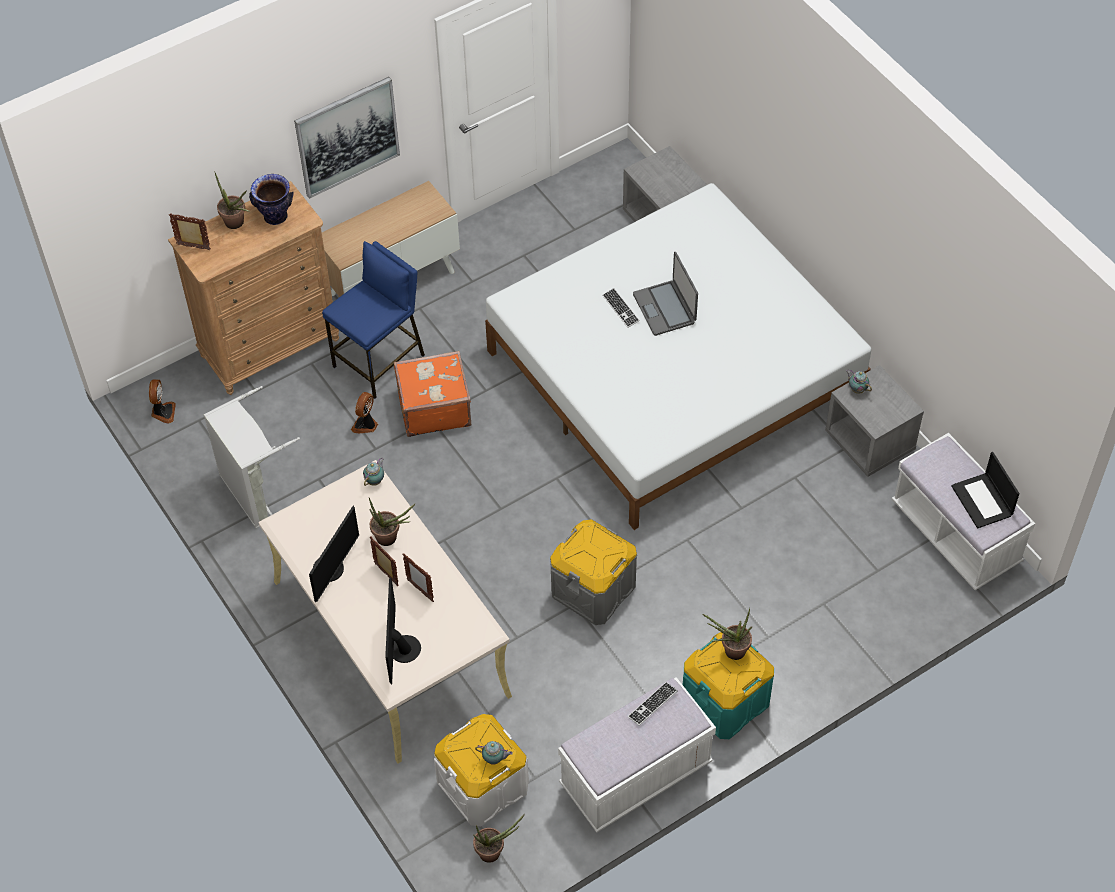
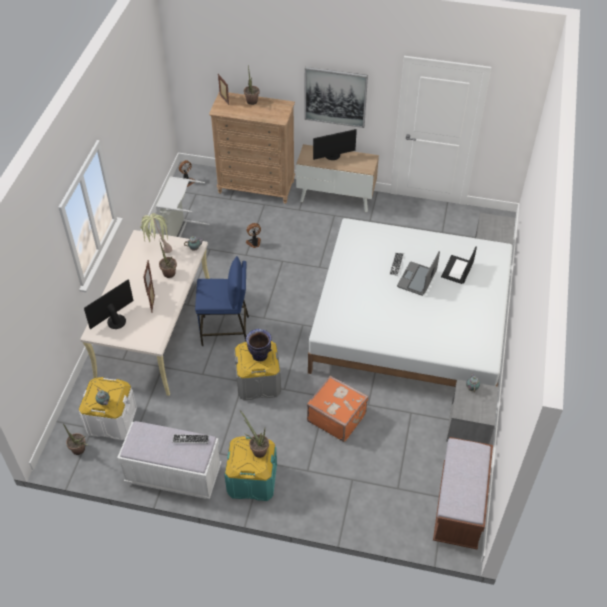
camera: 45 degrees right, 5 degrees down
vase [249,174,294,225] -> vase moved to [246,329,272,362]
monitor [309,506,359,602] -> monitor moved to [313,129,357,160]
blue stool [322,241,425,399] -> blue stool moved to [195,256,249,346]
orange suitcase [394,351,471,437] -> orange suitcase moved to [307,375,369,442]
white bench [892,433,1035,590] -> brown bench [433,437,493,550]
laptop [951,452,1019,529] -> laptop moved to [441,247,477,284]
none -> potted plant [140,213,172,253]

